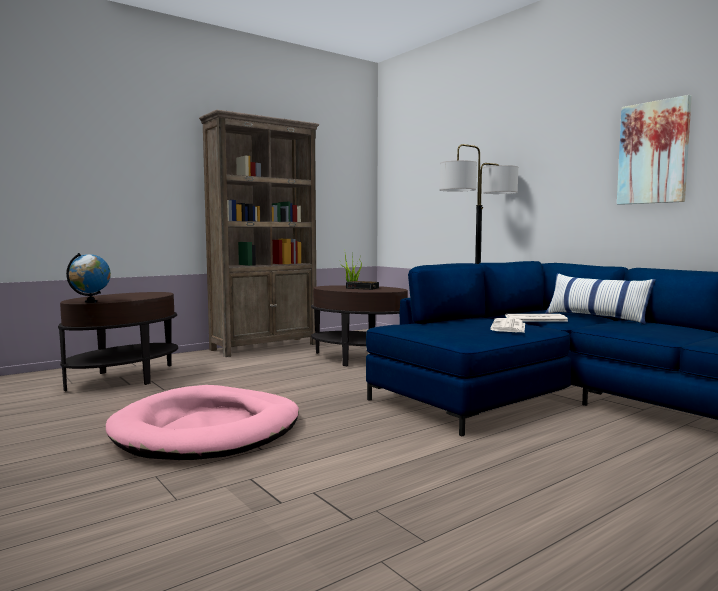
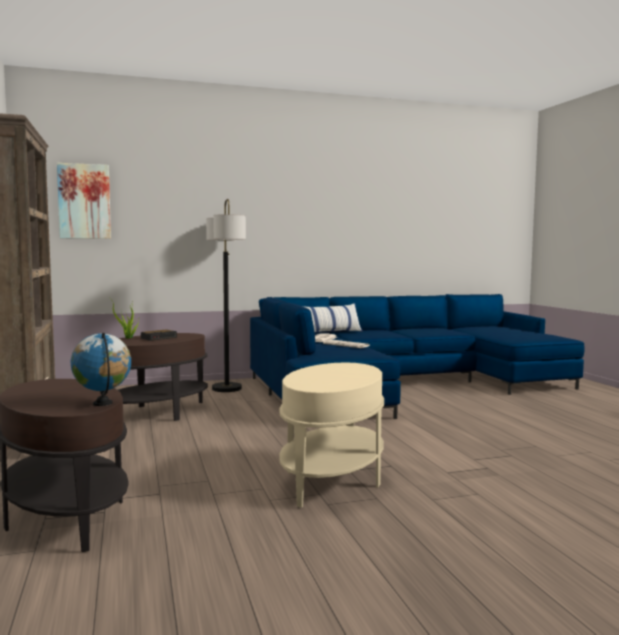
camera: 70 degrees left, 0 degrees up
pink dog bed [106,385,299,460] -> beige side table [279,362,384,508]
picture [617,95,692,205] -> picture moved to [57,163,111,239]

